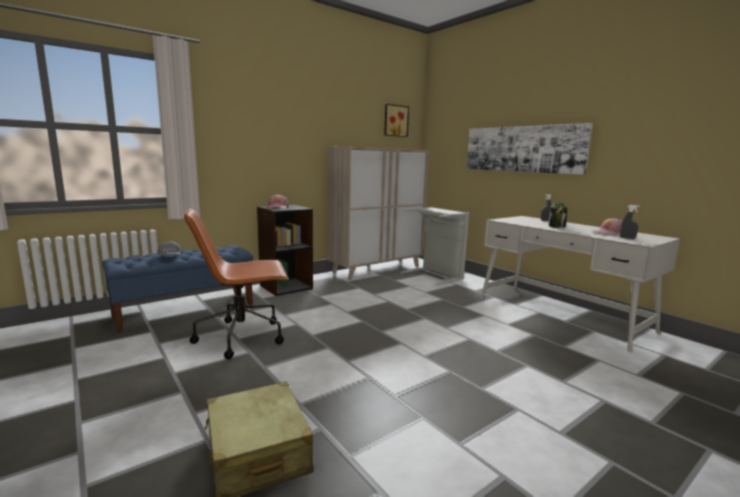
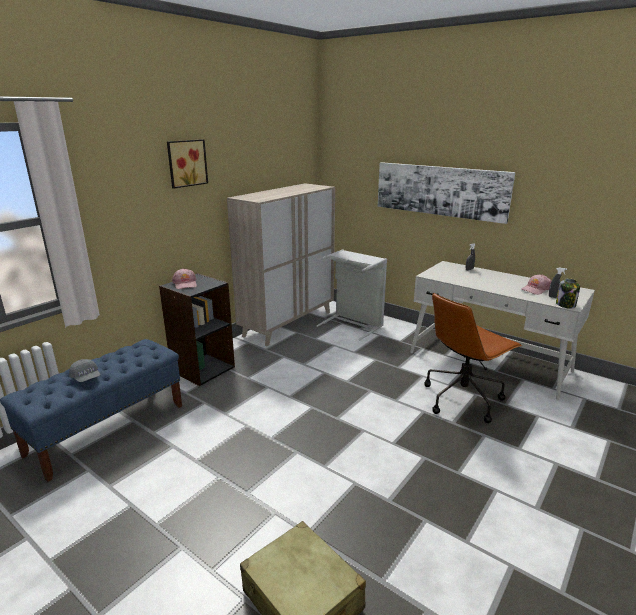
camera: 15 degrees left, 10 degrees up
brown office chair [184,209,289,359] -> brown office chair moved to [424,293,522,423]
picture [384,104,409,137] -> picture moved to [167,139,208,188]
jar [549,203,567,228] -> jar moved to [556,278,580,309]

